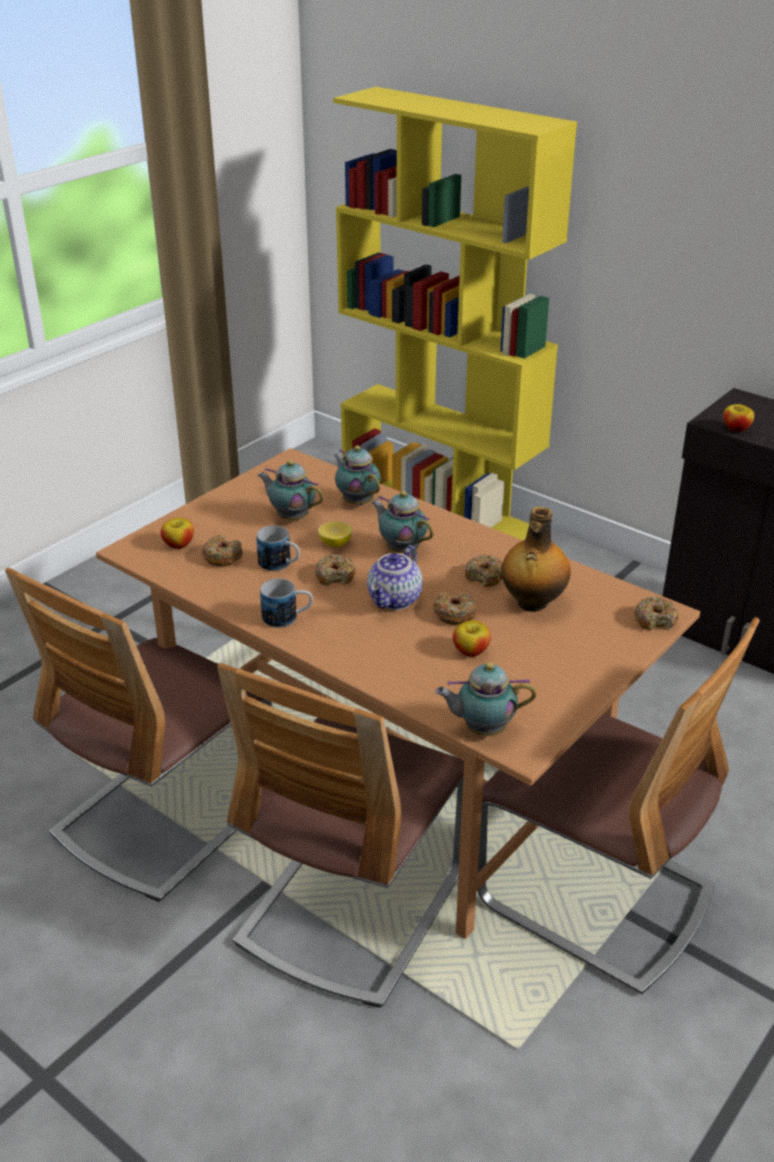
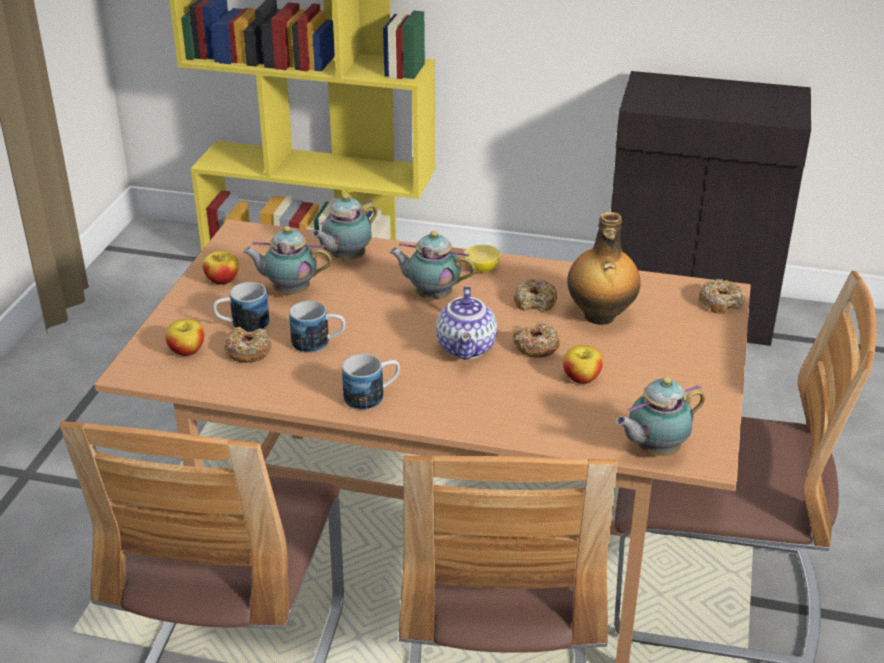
camera: 25 degrees left, 0 degrees up
donut [315,554,356,586] -> none
lemon [318,521,352,547] -> lemon moved to [464,245,500,272]
teapot [334,445,381,505] -> teapot turned 75 degrees counterclockwise [312,194,377,261]
apple [723,404,754,432] -> apple moved to [202,251,239,285]
none -> mug [213,282,269,332]

